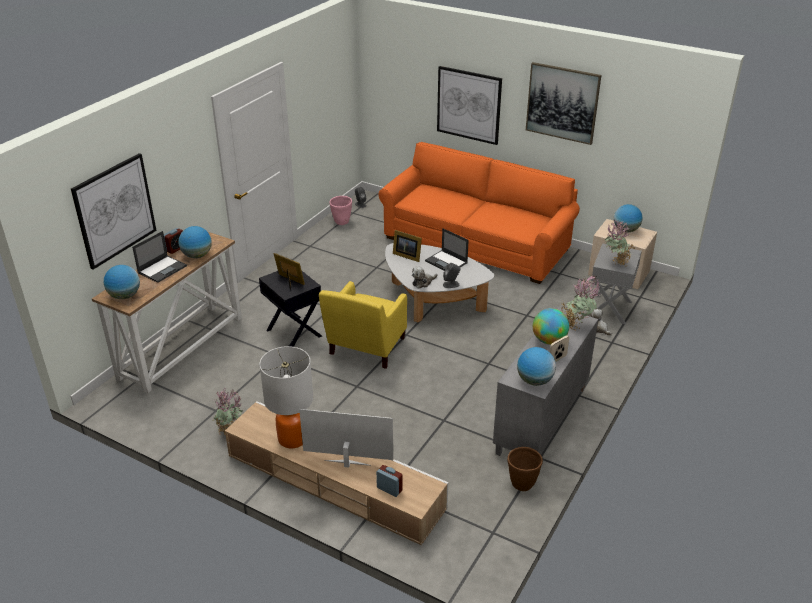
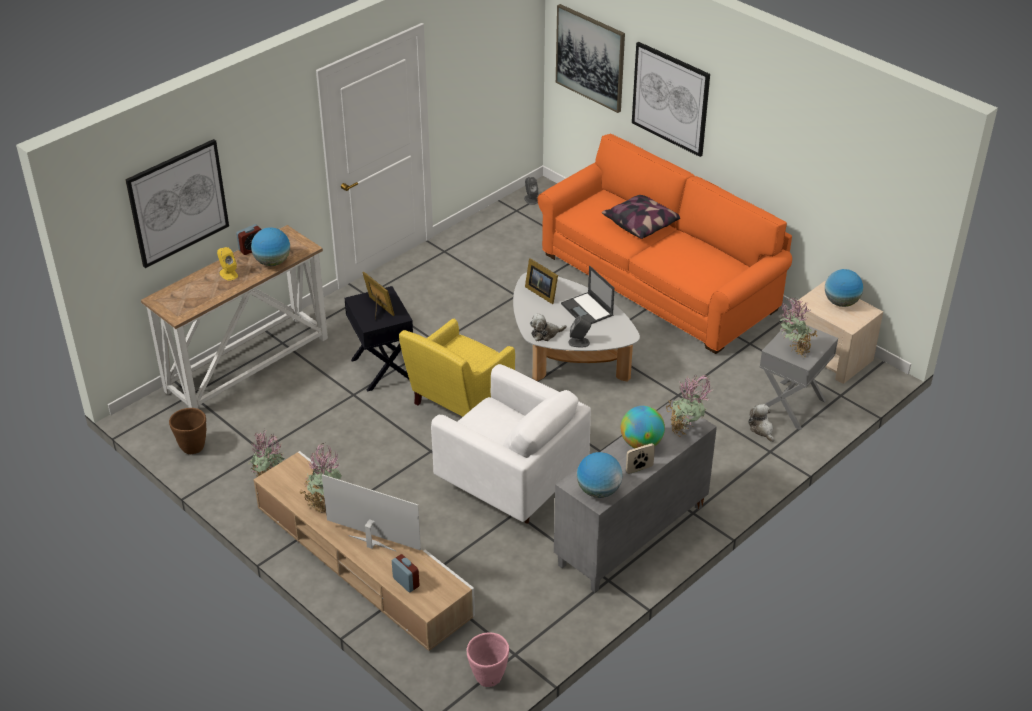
camera: 15 degrees right, 5 degrees up
globe [104,265,140,299] -> none
laptop [132,231,187,283] -> yellow speaker [217,247,238,281]
table lamp [259,346,313,448] -> potted plant [300,443,342,513]
pink planter [329,196,352,225] -> pink planter moved to [467,633,509,687]
brown planter [507,447,543,491] -> brown planter moved to [169,408,206,454]
picture [526,62,601,145] -> picture moved to [556,4,625,113]
none -> white armchair [431,364,591,524]
none -> pillow [602,195,680,239]

